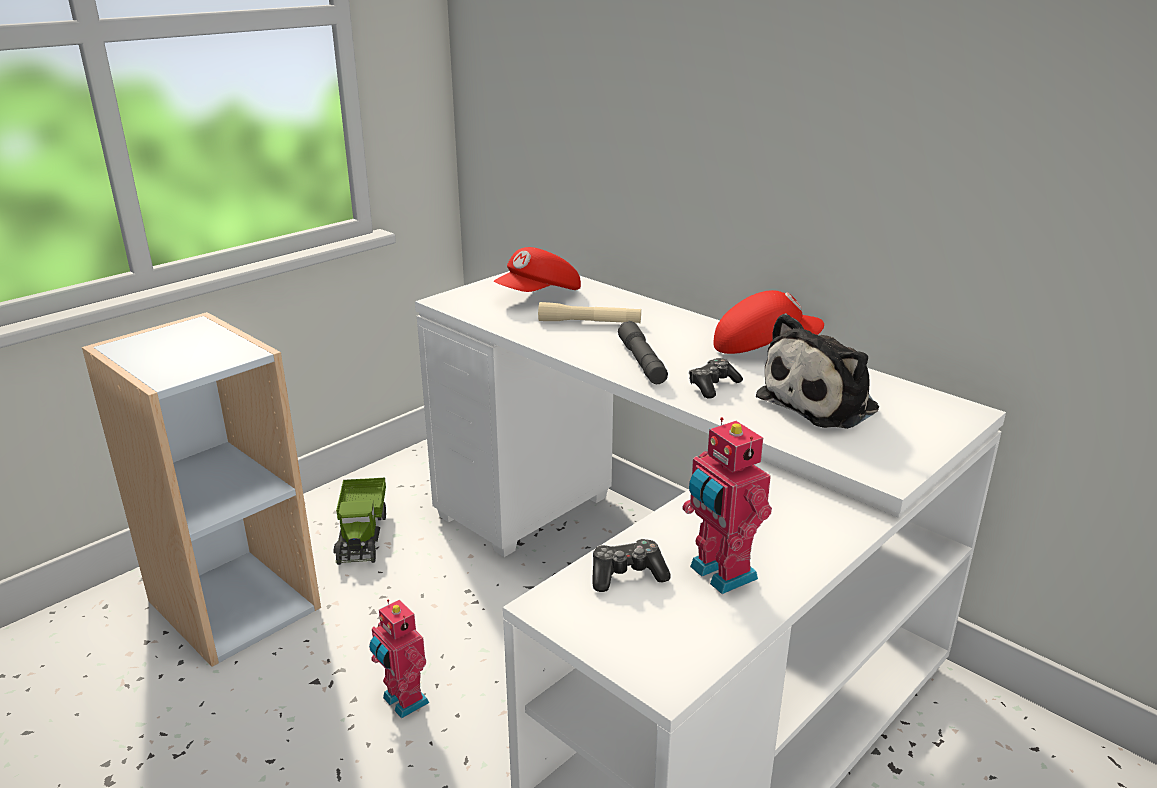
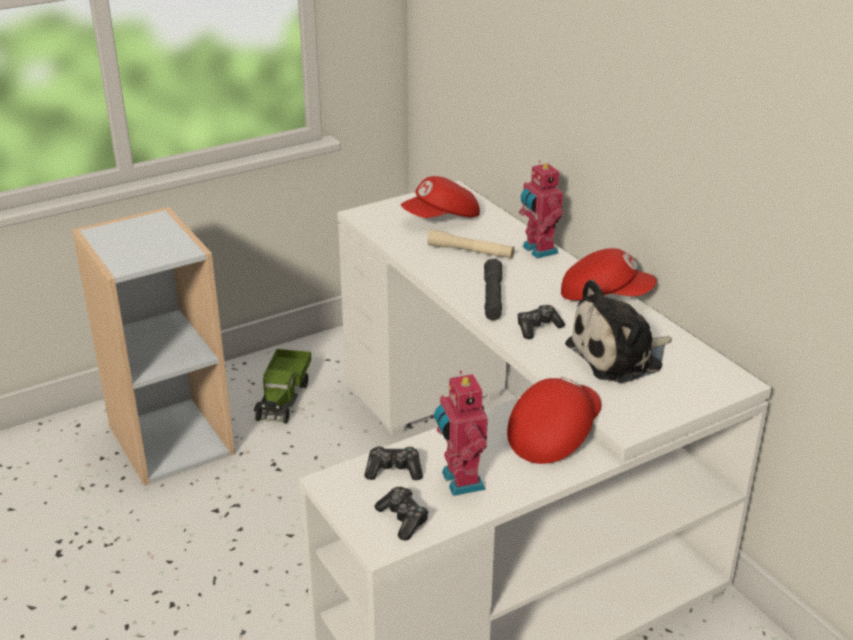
camera: 15 degrees right, 5 degrees up
toy robot [369,600,429,719] -> toy robot moved to [519,161,563,259]
none -> game controller [375,487,429,541]
none -> red cap [507,377,601,464]

